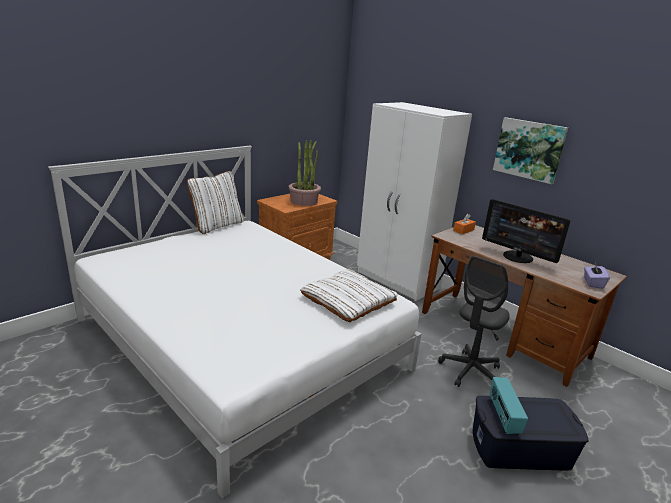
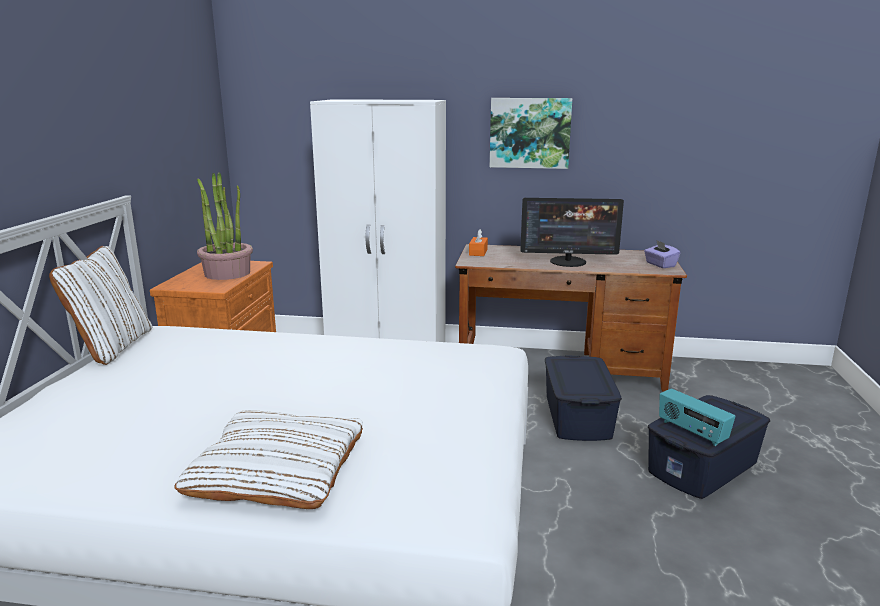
camera: 35 degrees left, 5 degrees down
white pillow [300,269,398,322] -> white pillow moved to [174,410,363,509]
grey office chair [438,256,510,387] -> blue storage box [545,355,622,441]

